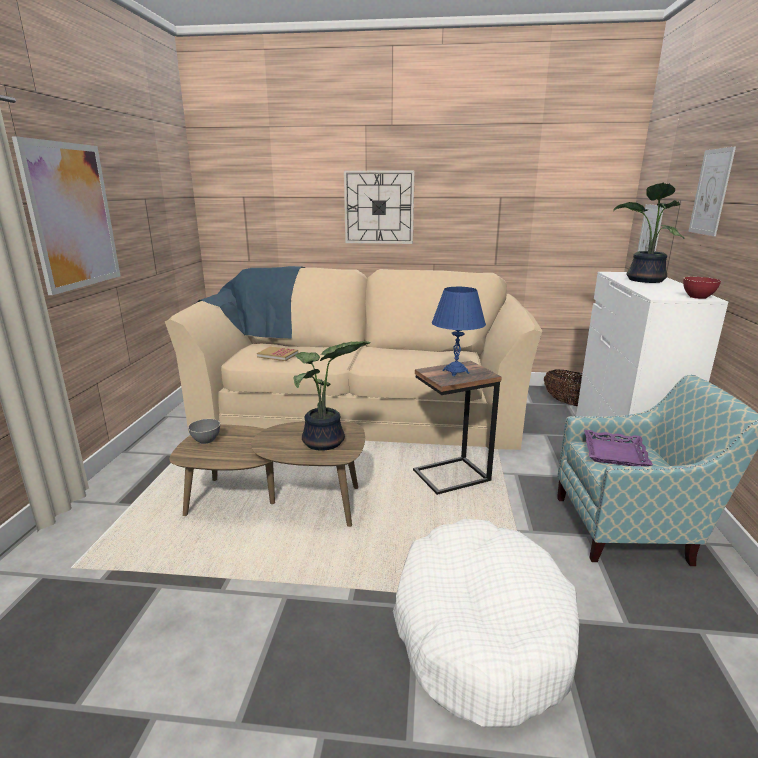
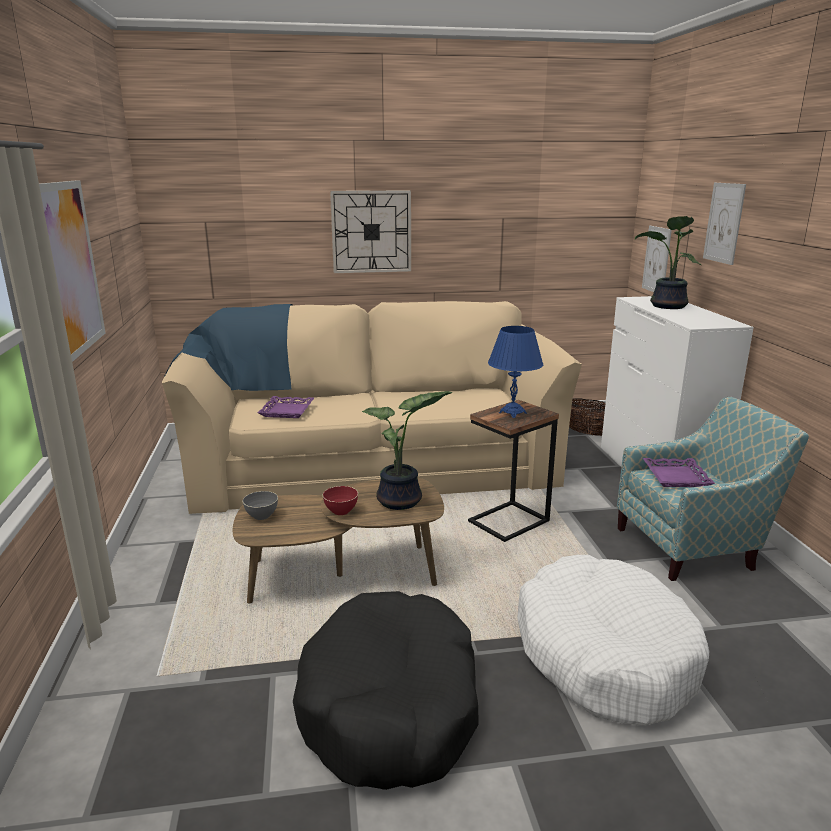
camera: 15 degrees left, 0 degrees up
book [257,346,298,361] -> purple tray [257,396,314,418]
red bowl [683,277,721,299] -> red bowl moved to [323,486,358,515]
none -> black dog bed [293,591,479,790]

